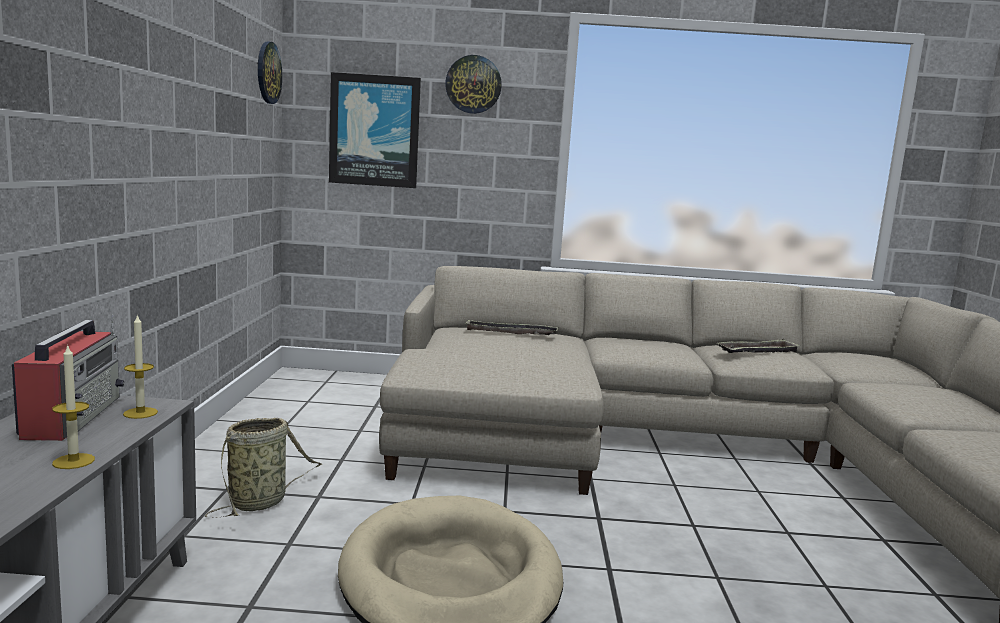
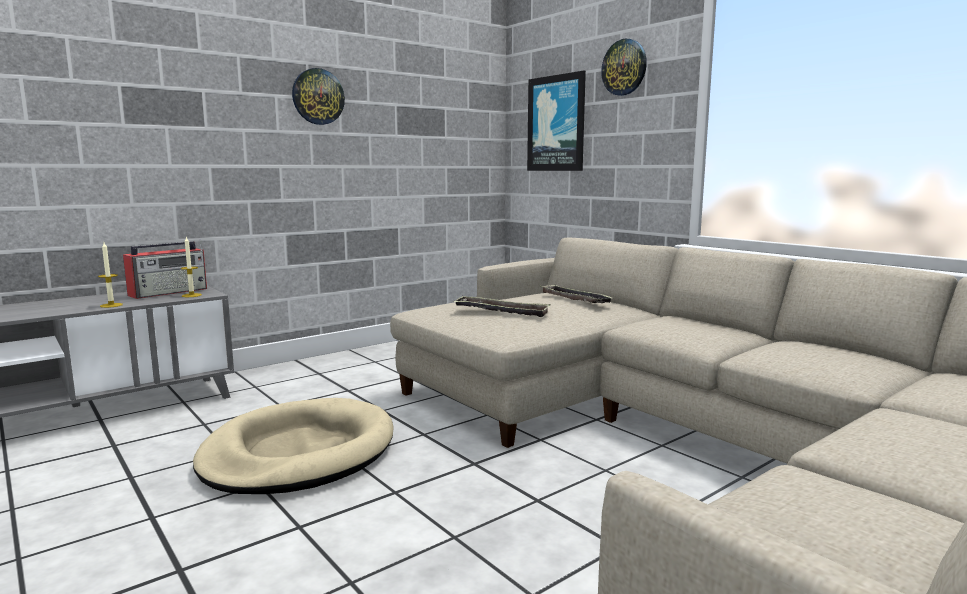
camera: 50 degrees right, 0 degrees up
basket [205,418,322,518] -> none
wall clock [258,42,282,104] -> wall clock moved to [292,68,345,125]
tray [717,339,800,353] -> tray moved to [453,296,551,317]

